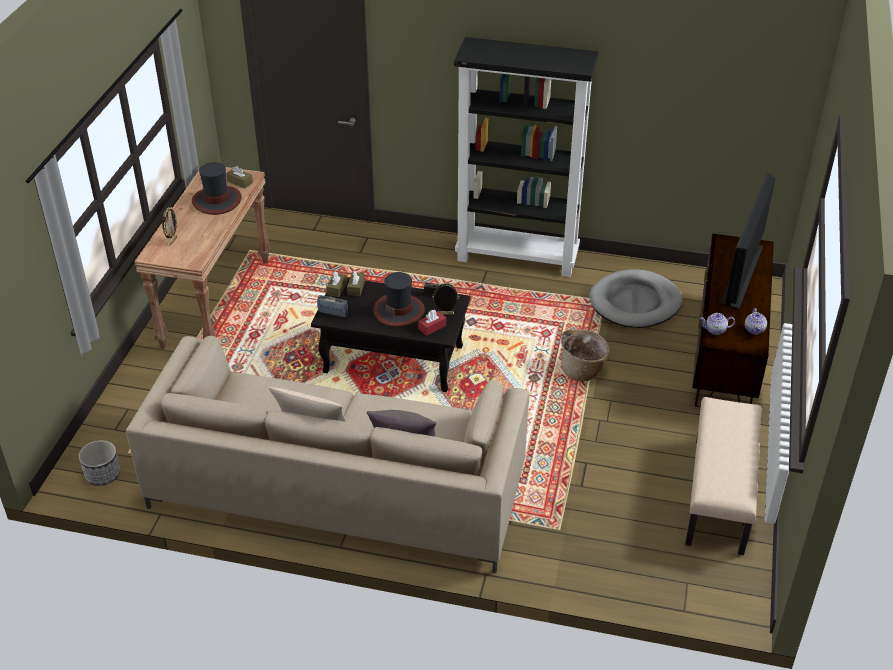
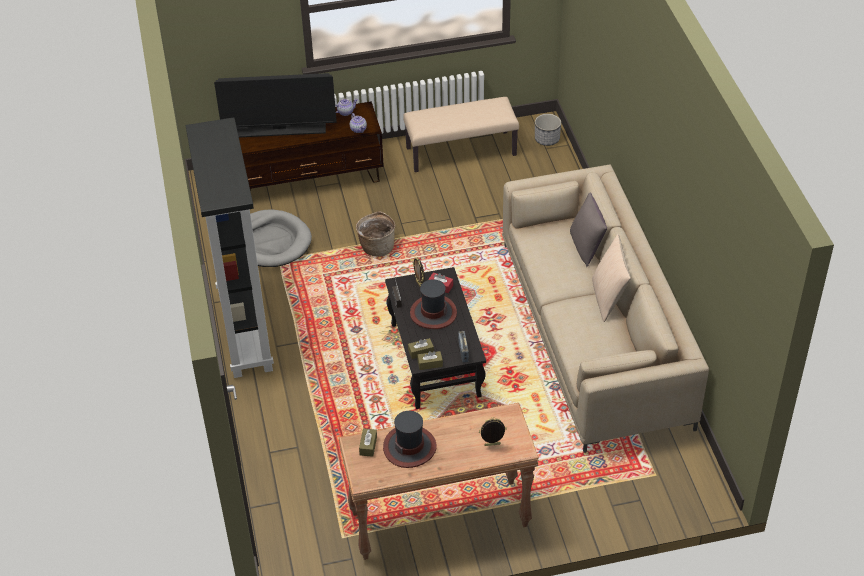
camera: 115 degrees left, 5 degrees up
planter [78,440,120,486] -> planter moved to [535,114,561,146]

